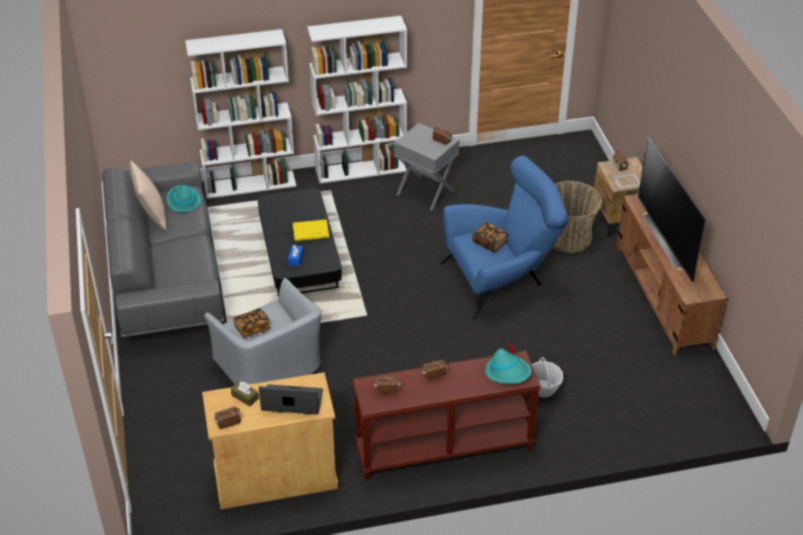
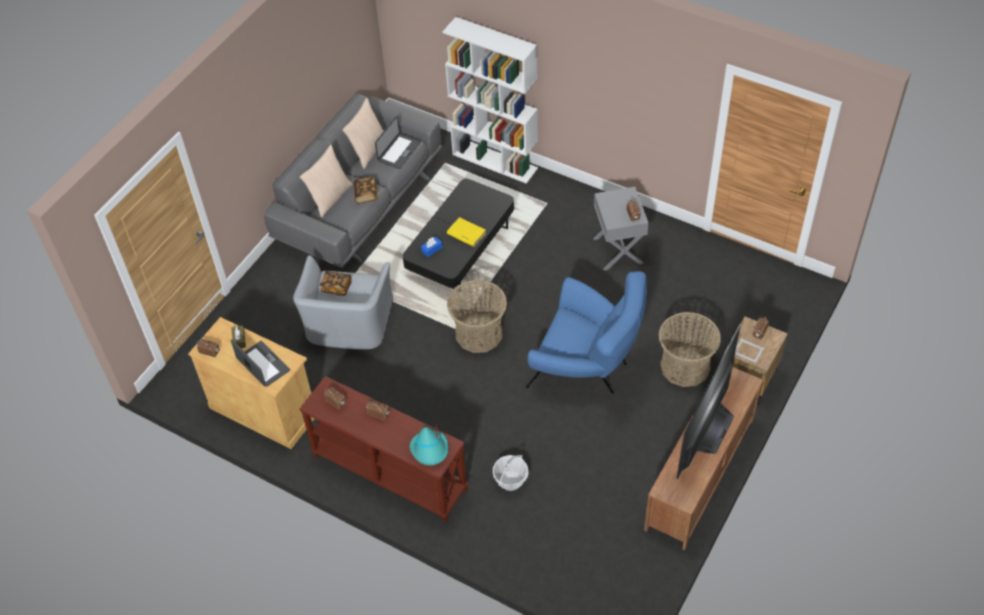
camera: 45 degrees right, 10 degrees up
turquoise hat [167,185,202,212] -> laptop [375,116,421,169]
white bookcase [307,16,407,184] -> none
book [472,222,508,253] -> book moved to [353,176,378,204]
none -> beige pillow [300,145,352,218]
none -> basket [447,280,507,353]

